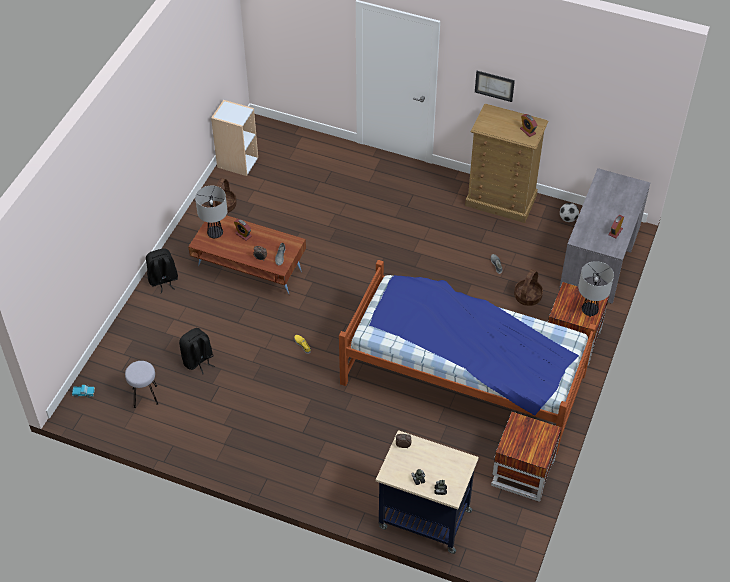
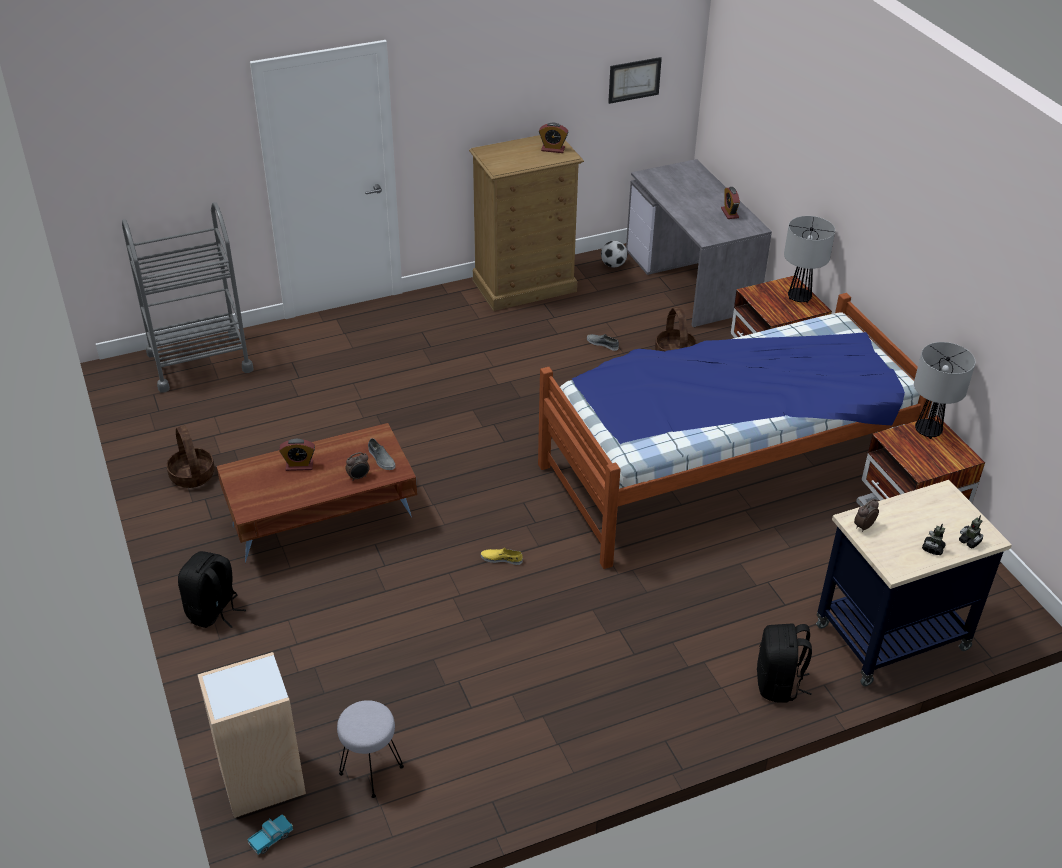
camera: 45 degrees left, 10 degrees down
black backpack [179,328,215,374] -> black backpack moved to [757,623,812,703]
table lamp [195,186,227,238] -> table lamp moved to [914,342,975,439]
bookcase [211,100,258,176] -> bookcase moved to [198,652,306,818]
picture [475,71,515,102] -> picture moved to [608,57,662,104]
none -> grey cart [122,202,254,393]

